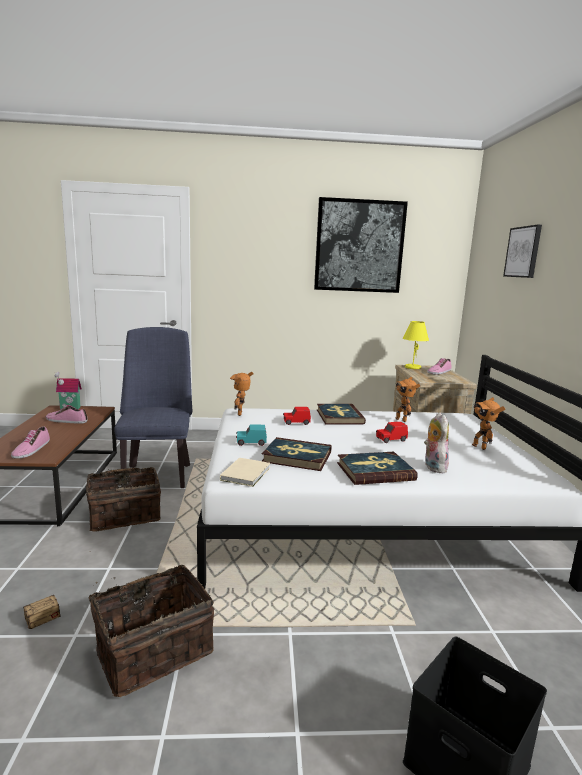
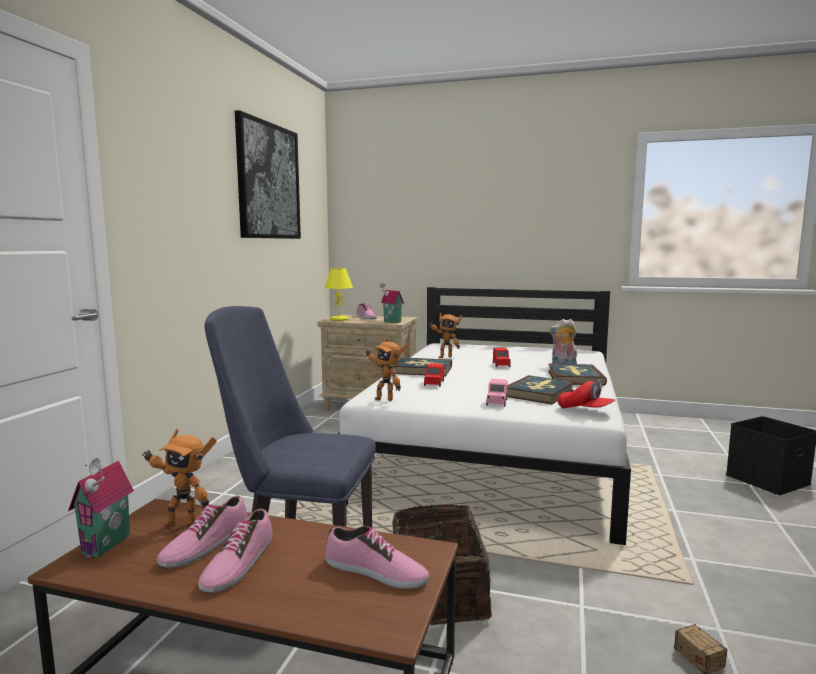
camera: 70 degrees left, 5 degrees down
basket [89,565,214,697] -> none
beige book [220,458,270,487] -> red cap [558,379,615,409]
turquoise toy car [236,424,267,446] -> pink toy car [486,379,508,407]
toy robot [472,397,505,450] -> toy robot moved to [142,429,217,527]
picture [503,225,542,278] -> none
none -> shoe [198,508,272,593]
none -> toy house [380,282,404,323]

